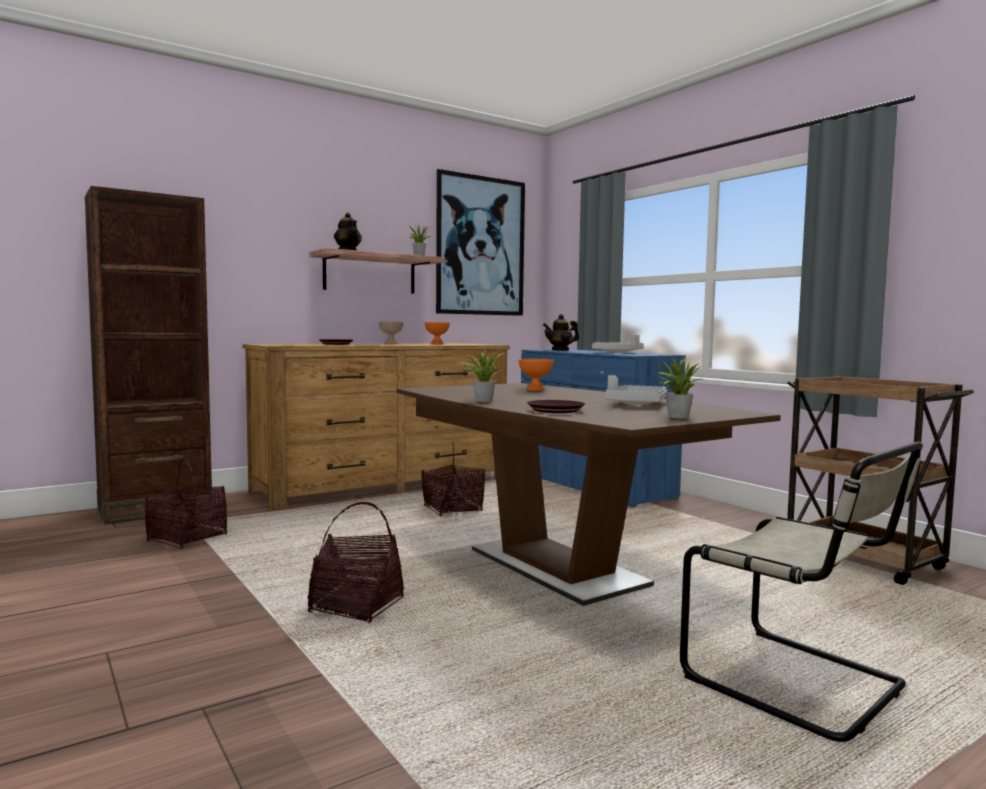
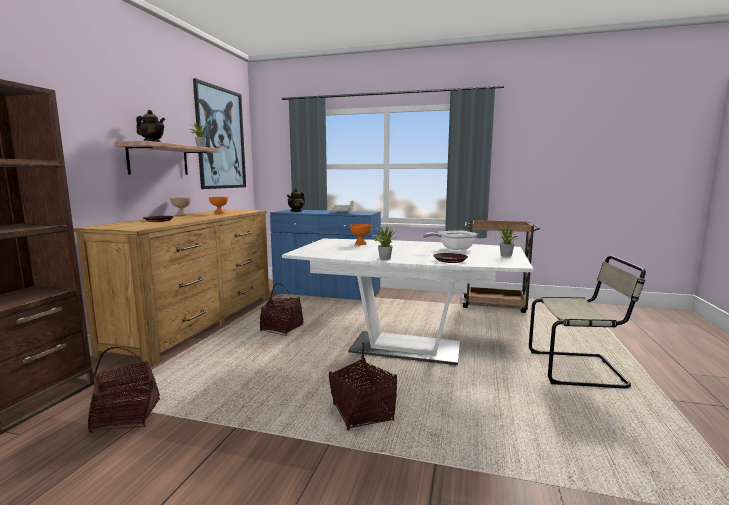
camera: 40 degrees left, 5 degrees up
brown dining table [396,383,781,606] -> white dining table [282,239,534,365]
grey tray [605,375,667,405] -> frying pan [422,230,477,250]

